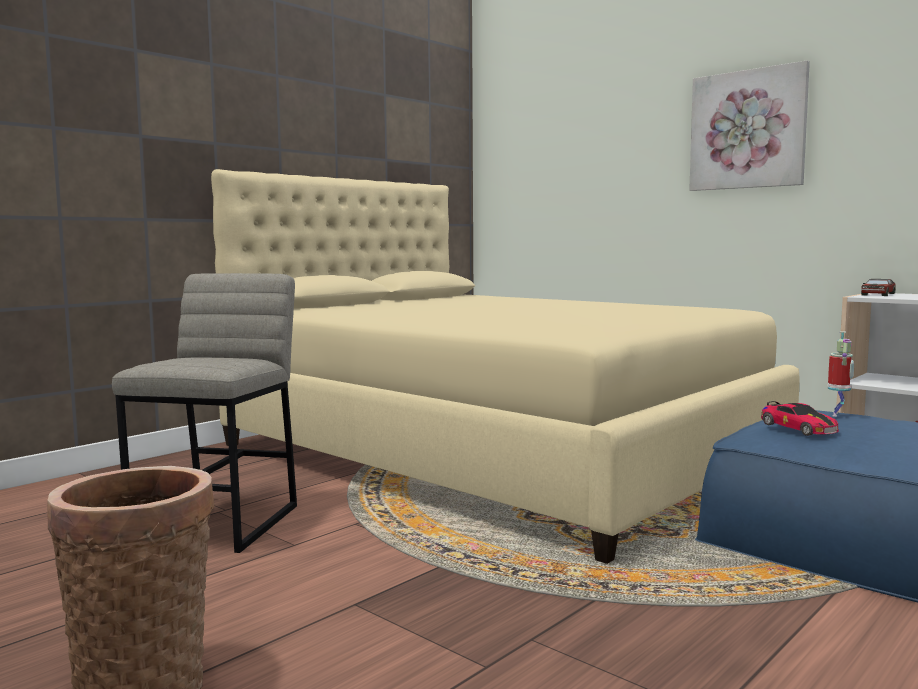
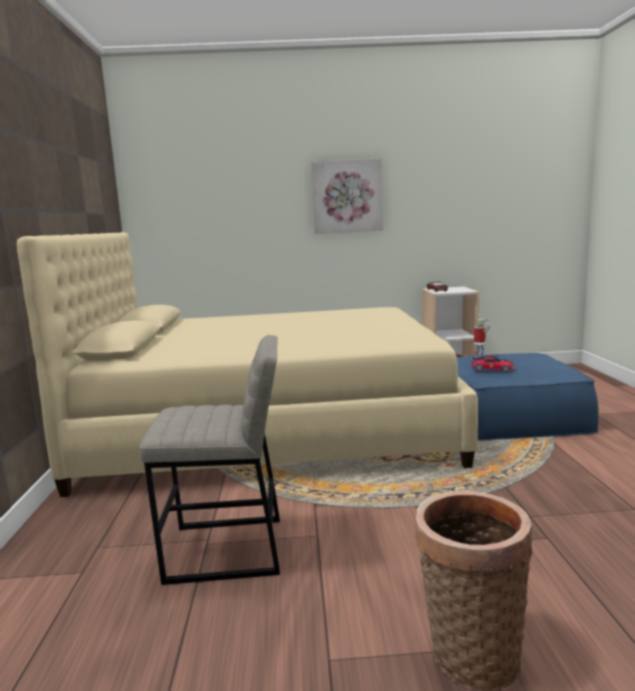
camera: 45 degrees left, 5 degrees up
grey chair [112,273,297,553] -> grey chair turned 120 degrees clockwise [139,335,280,585]

